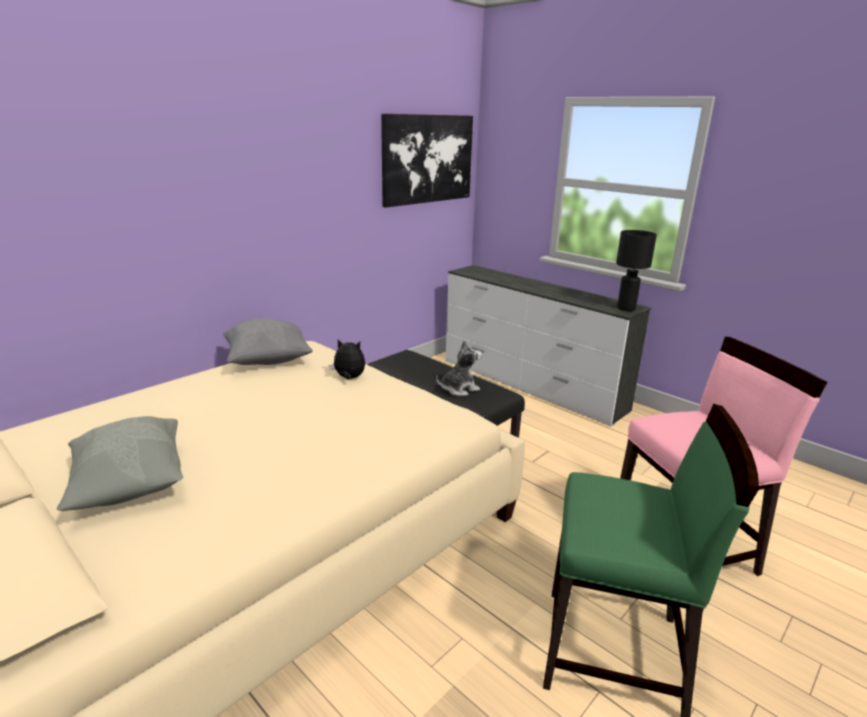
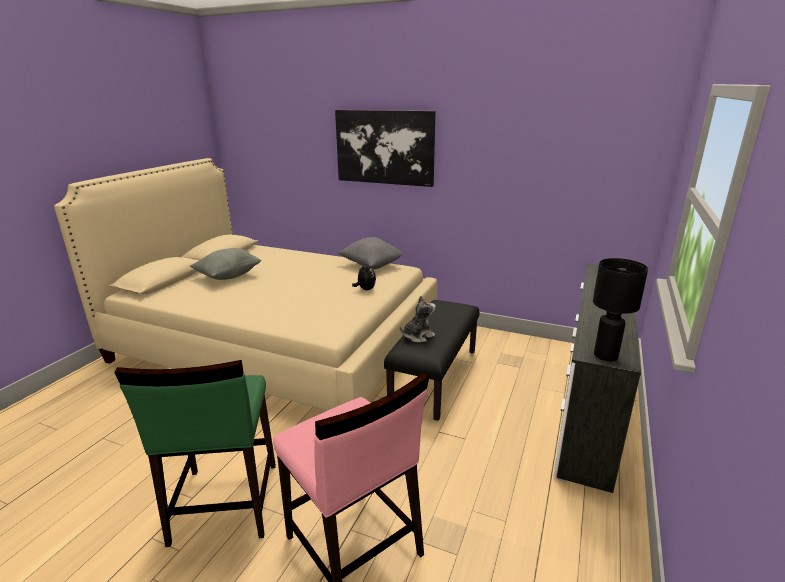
camera: 70 degrees right, 0 degrees up
picture [381,114,473,208] -> picture moved to [335,110,436,187]
plush toy [436,340,482,396] -> plush toy turned 75 degrees counterclockwise [400,296,436,343]

